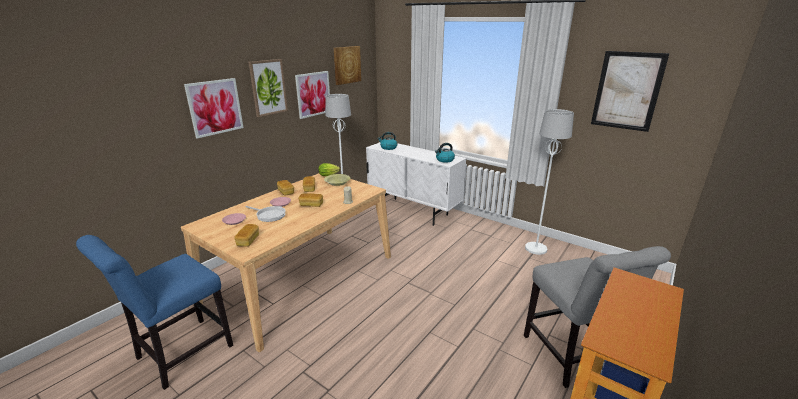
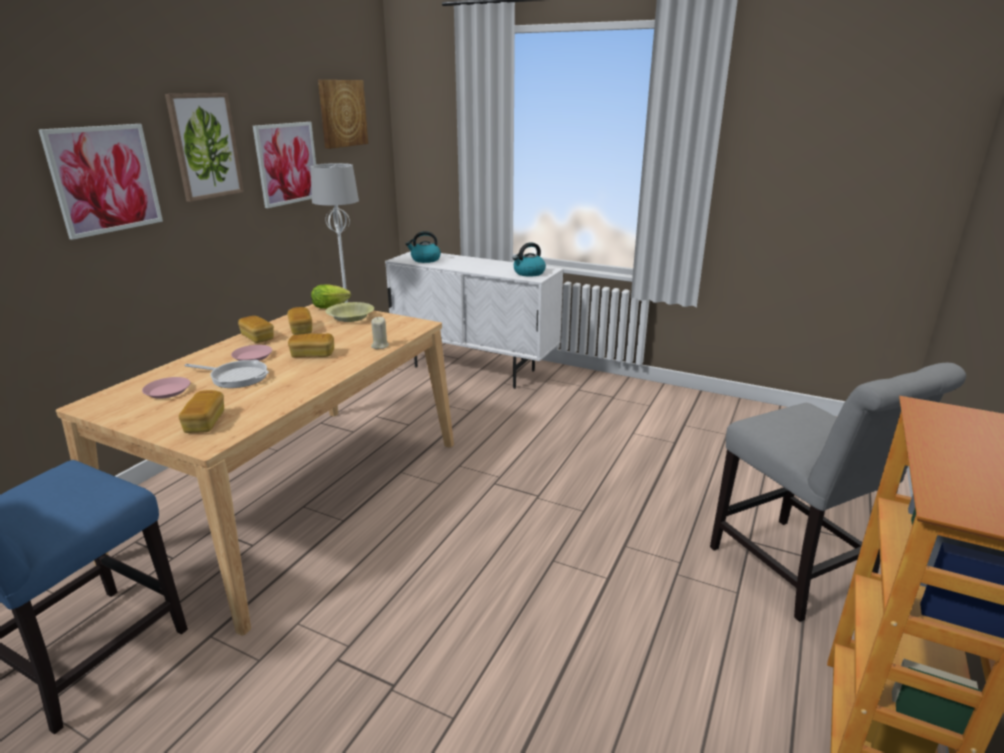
camera: 10 degrees left, 0 degrees up
white floor lamp [525,109,574,255] -> none
picture [591,51,670,132] -> none

